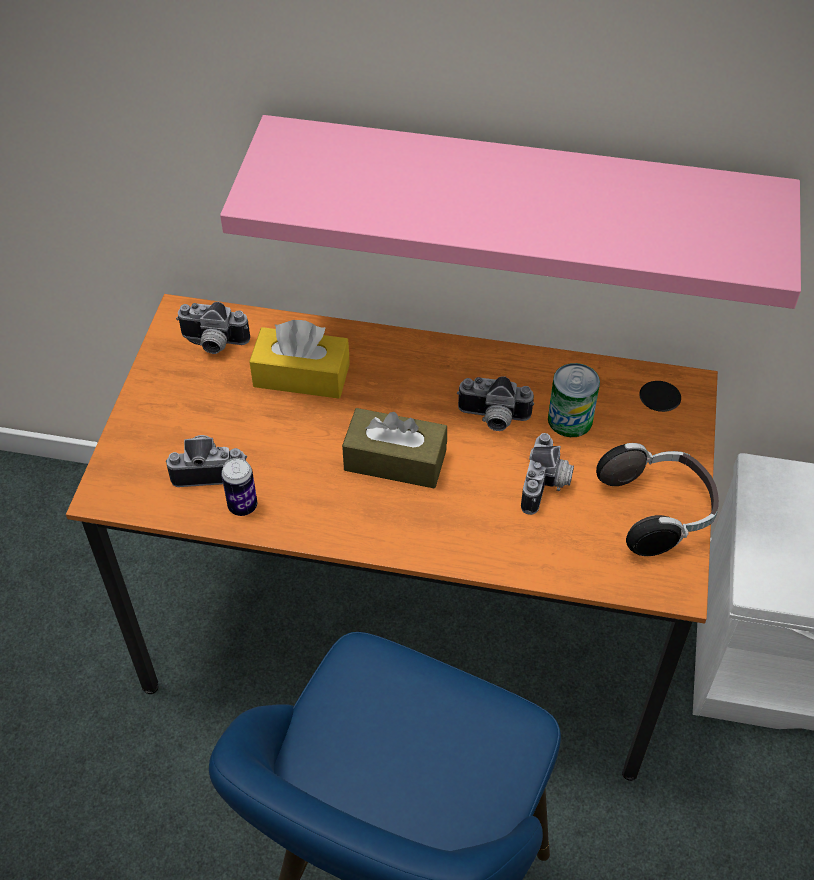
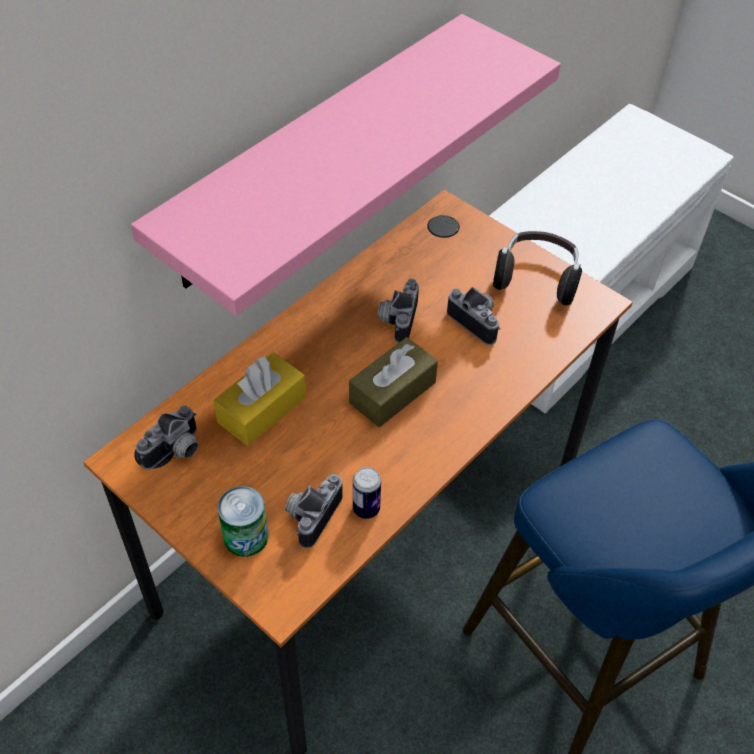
camera: 60 degrees left, 0 degrees up
camera [457,376,534,431] -> camera turned 150 degrees clockwise [377,279,419,343]
can [548,363,600,437] -> can moved to [218,486,268,557]

